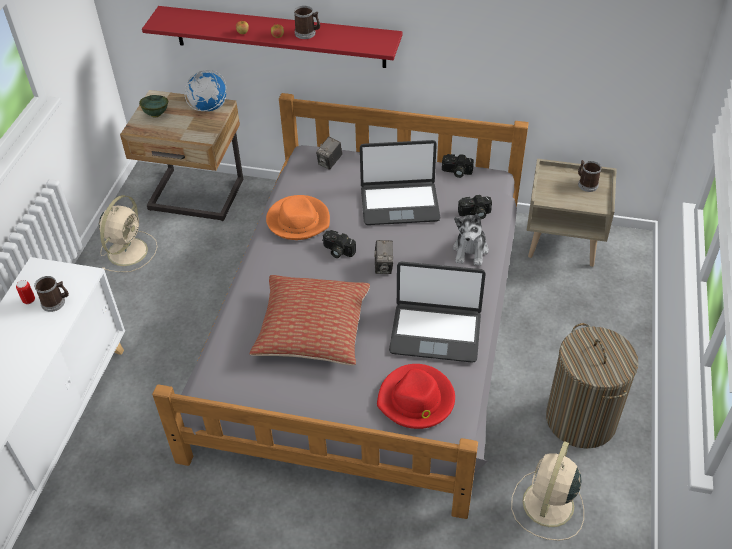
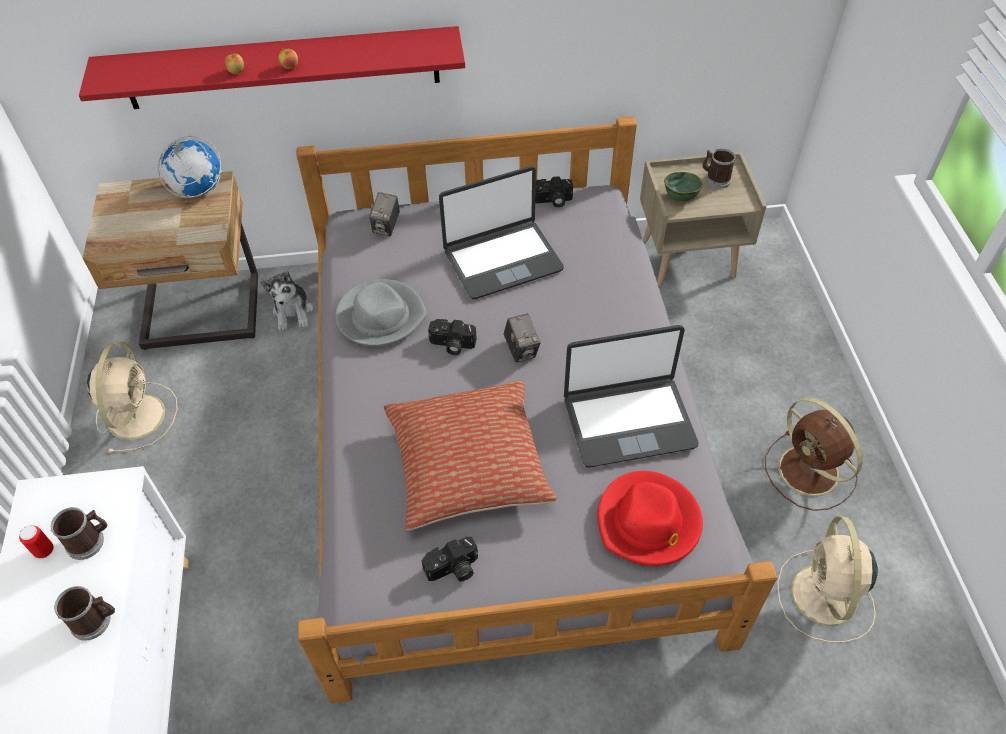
camera: 20 degrees left, 5 degrees up
green bowl [139,95,168,117] -> green bowl moved to [664,172,703,203]
orange hat [266,195,330,240] -> grey hat [335,279,427,347]
mug [294,6,320,39] -> mug moved to [54,586,115,641]
plush toy [453,214,488,266] -> plush toy moved to [260,271,314,331]
camera [458,195,492,219] -> camera moved to [422,537,478,581]
laundry basket [546,323,638,449] -> brown fan [765,398,863,511]

